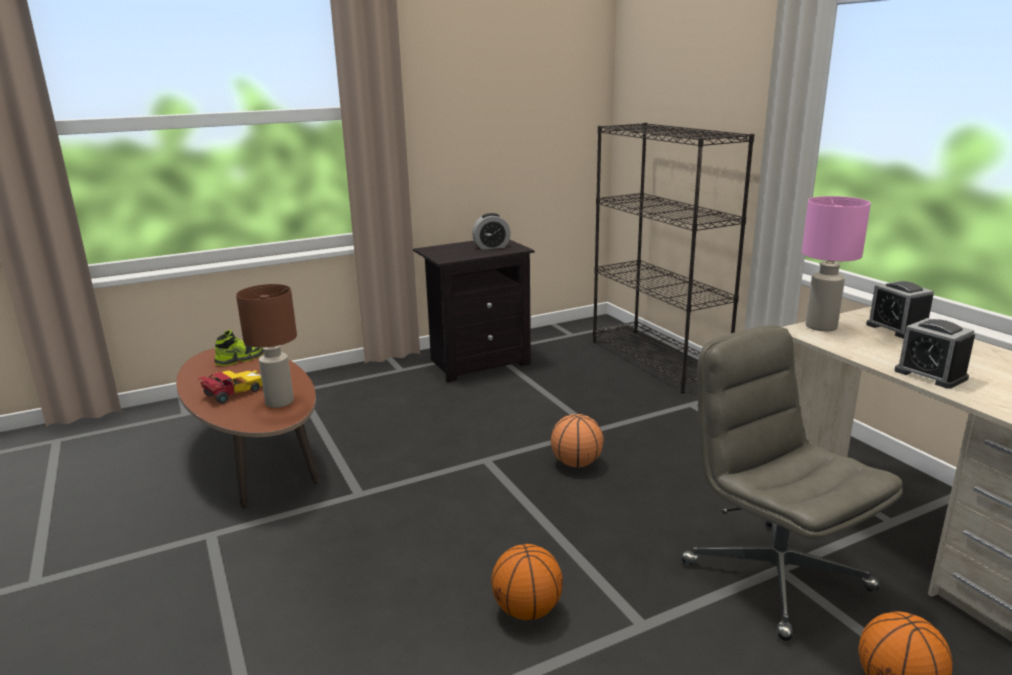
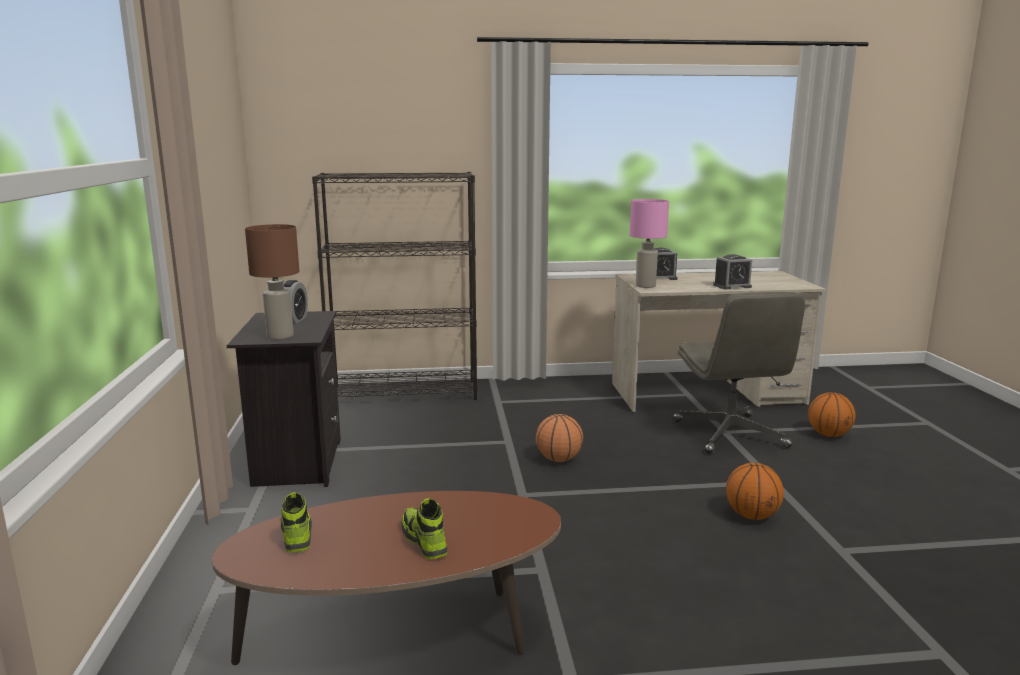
camera: 70 degrees left, 5 degrees down
toy car [197,370,262,404] -> shoe [402,499,447,559]
brown table lamp [236,284,297,408] -> brown table lamp moved to [245,224,300,340]
grey office chair [681,325,903,641] -> grey office chair turned 90 degrees counterclockwise [673,292,805,454]

